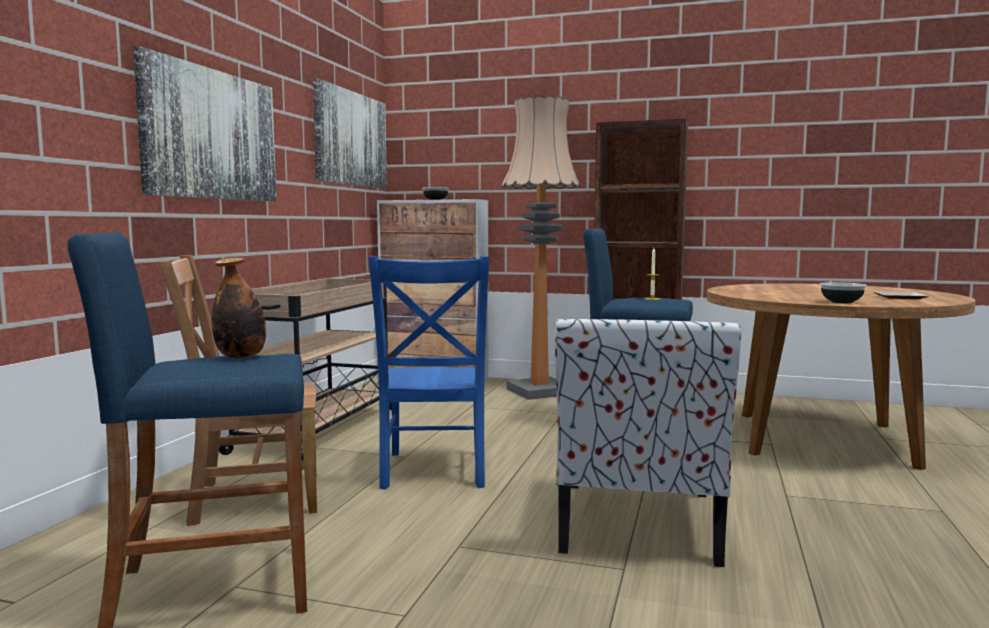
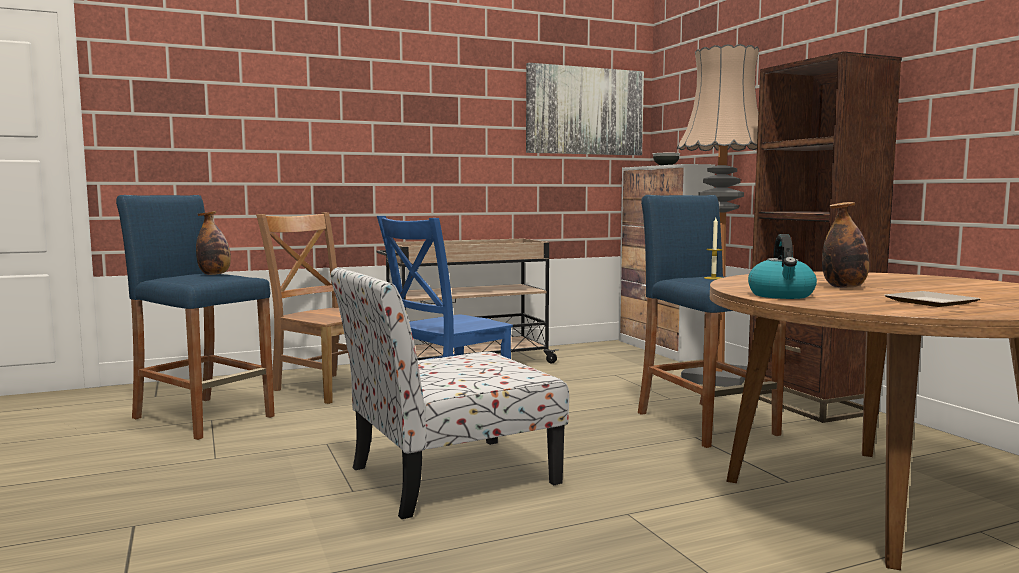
camera: 50 degrees right, 0 degrees up
picture [133,46,276,202] -> none
bowl [820,282,867,303] -> kettle [748,234,817,299]
none -> bottle [822,202,869,288]

